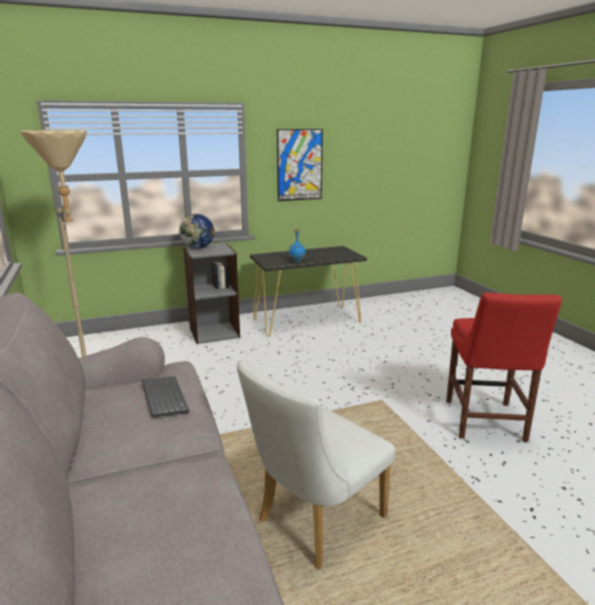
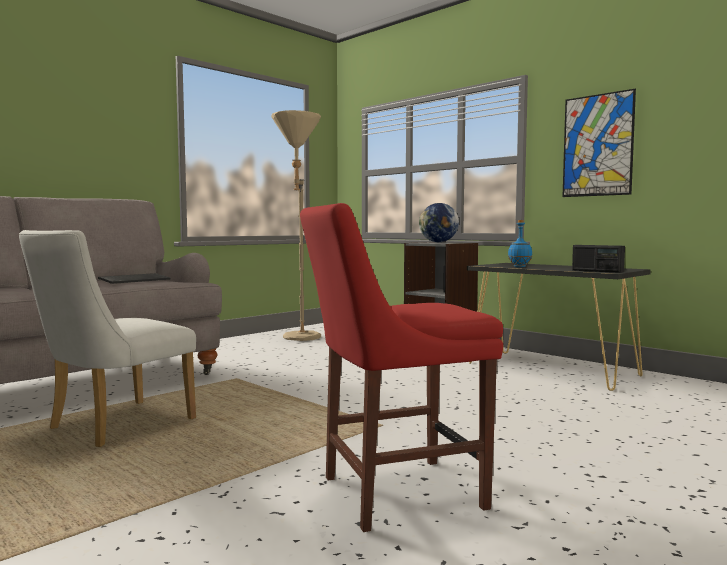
camera: 65 degrees right, 15 degrees down
white chair [237,360,395,569] -> white chair turned 75 degrees counterclockwise [19,230,196,447]
none -> radio [572,245,625,273]

